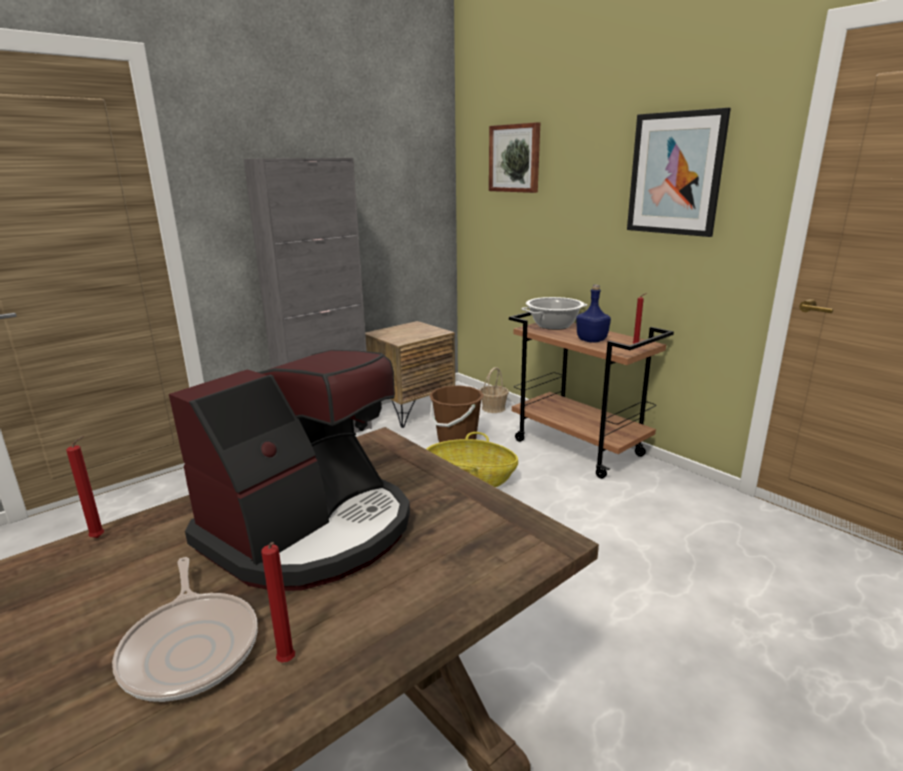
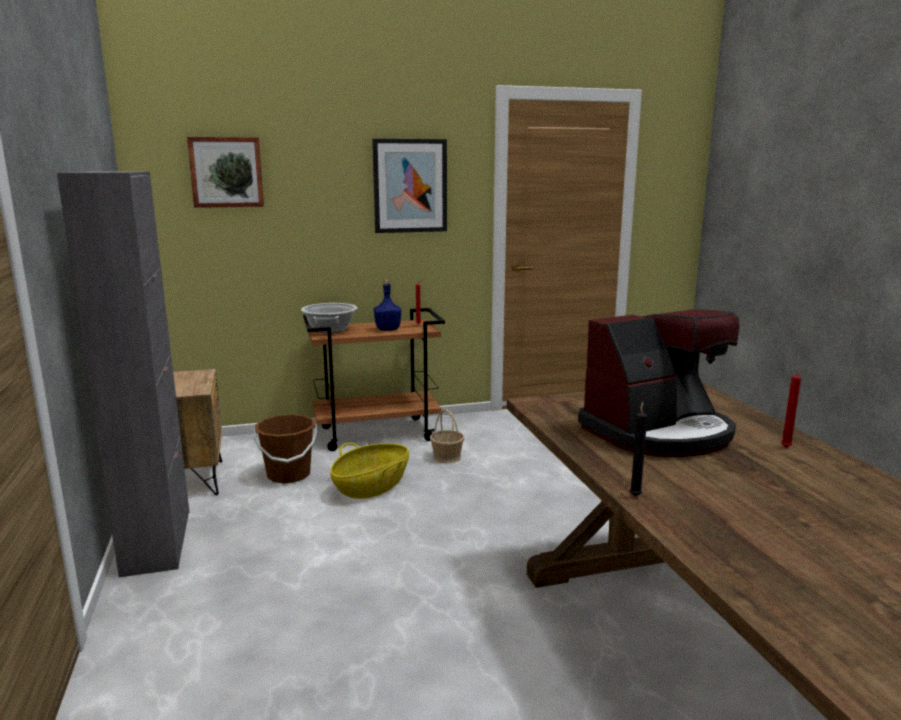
camera: 65 degrees left, 5 degrees down
red candle [66,436,104,538] -> black candle [630,402,647,497]
frying pan [112,557,258,702] -> none
coffee machine [169,350,410,591] -> coffee machine turned 90 degrees clockwise [578,309,739,457]
basket [480,367,509,413] -> basket moved to [430,409,464,463]

